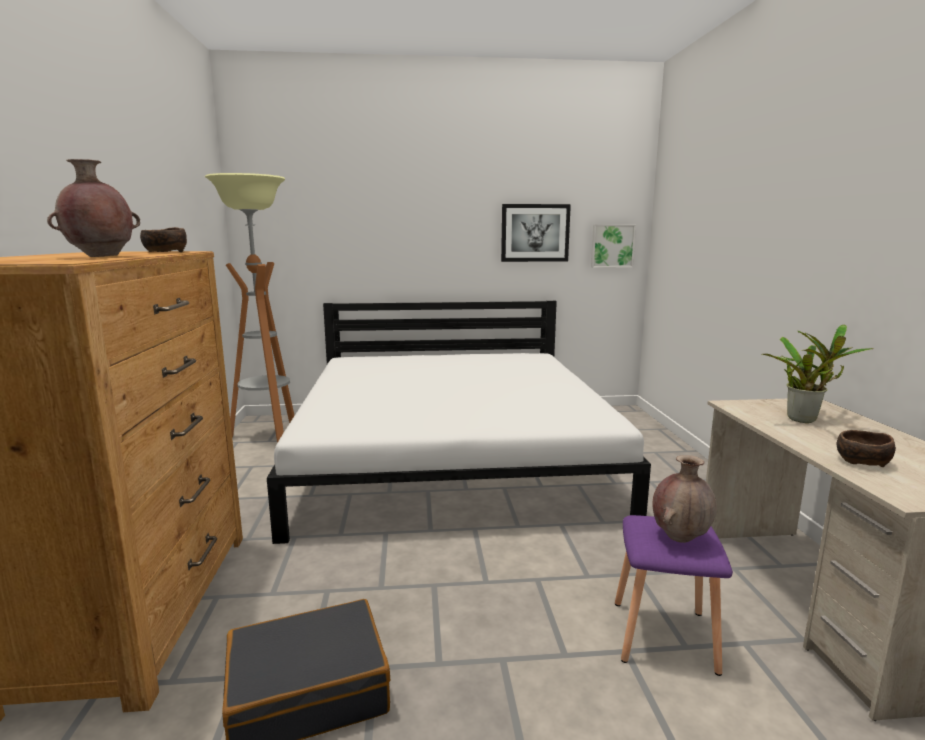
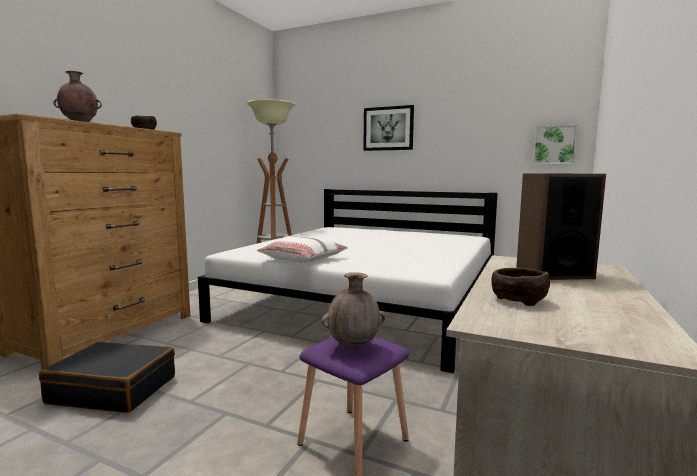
camera: 30 degrees right, 5 degrees down
picture [501,204,571,262] -> picture moved to [363,105,414,151]
potted plant [761,324,874,423] -> speaker [516,173,606,280]
none -> white pillow [257,236,348,263]

